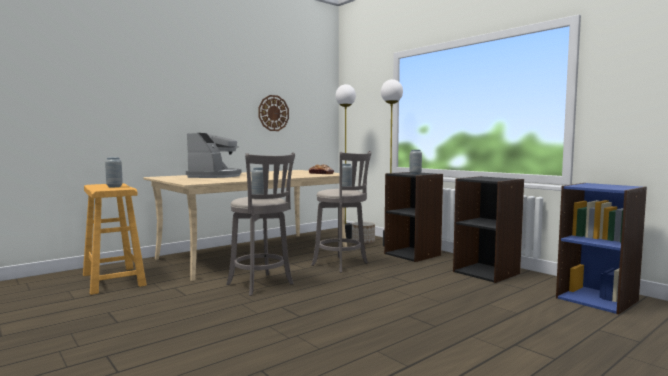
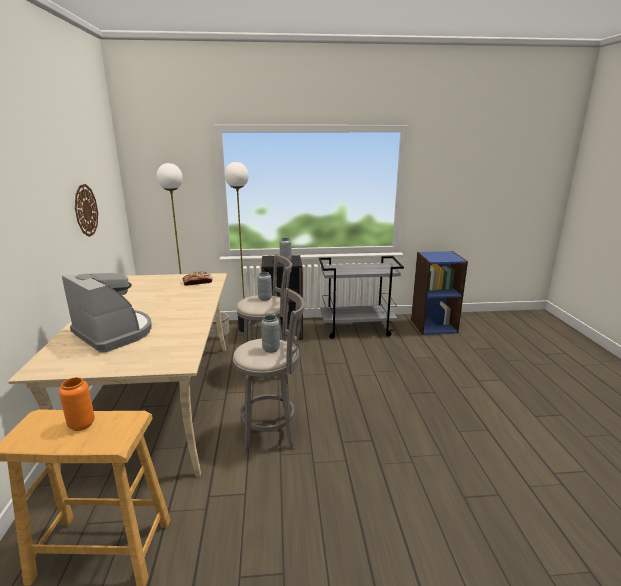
camera: 55 degrees left, 15 degrees up
grey vase [105,158,123,187] -> orange vase [59,377,95,431]
black bookcase [453,176,524,283] -> grey cart [319,256,404,339]

